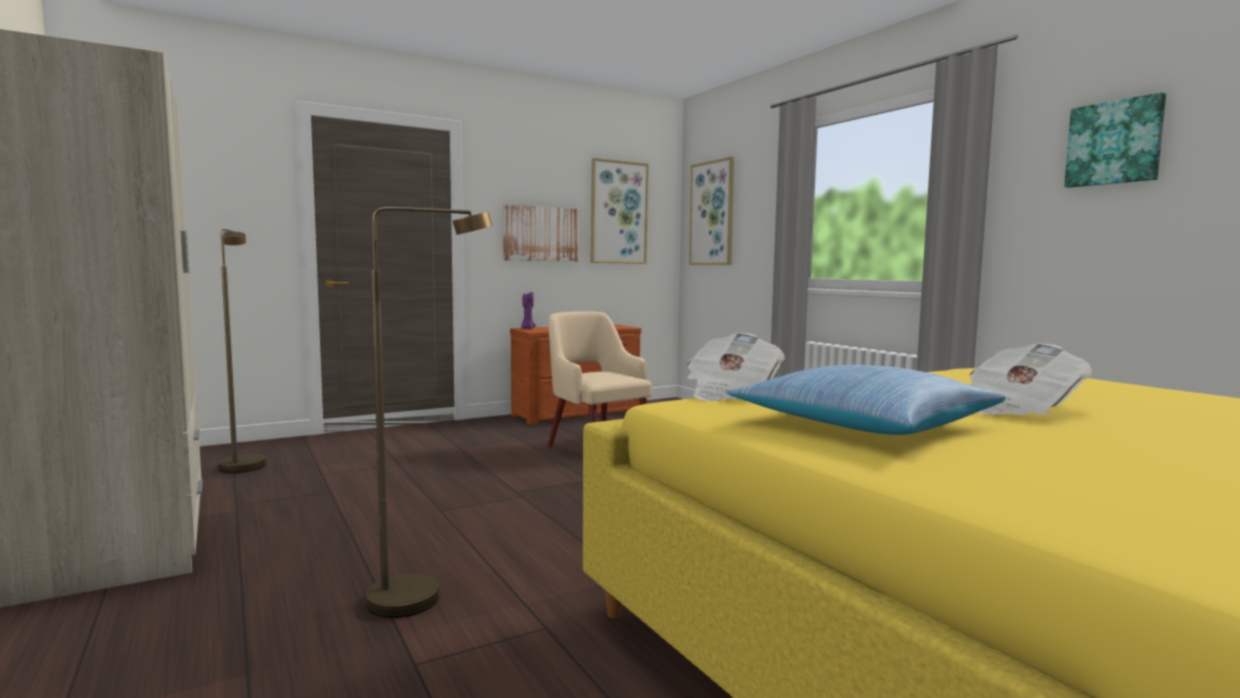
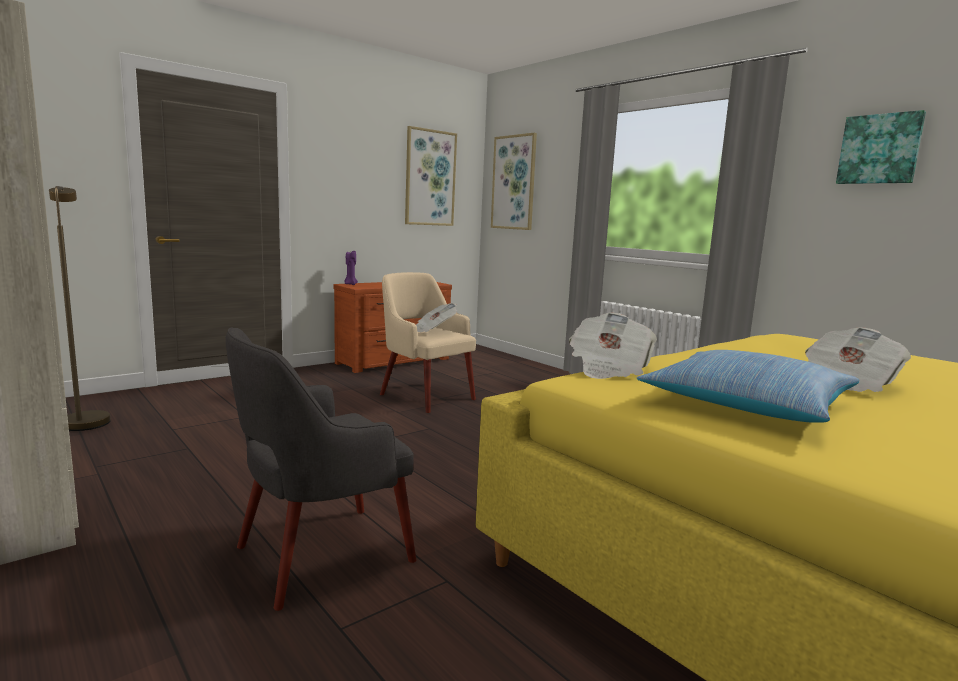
camera: 10 degrees left, 5 degrees up
brown floor lamp [366,207,492,618] -> grey armchair [226,327,416,611]
picture [503,204,579,262] -> none
none -> newspaper [416,303,457,332]

